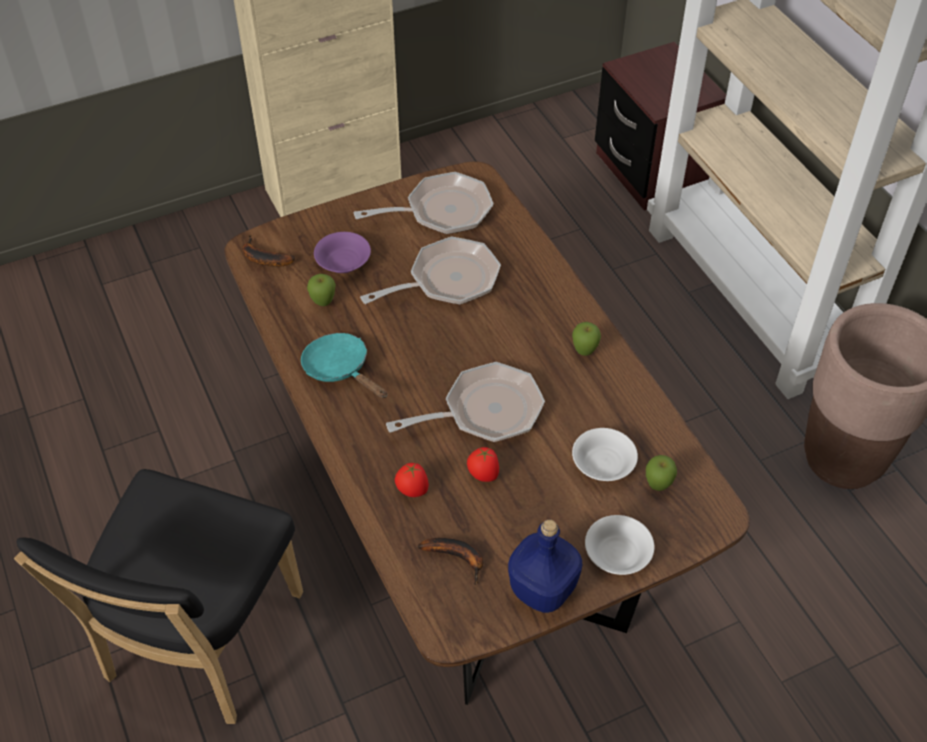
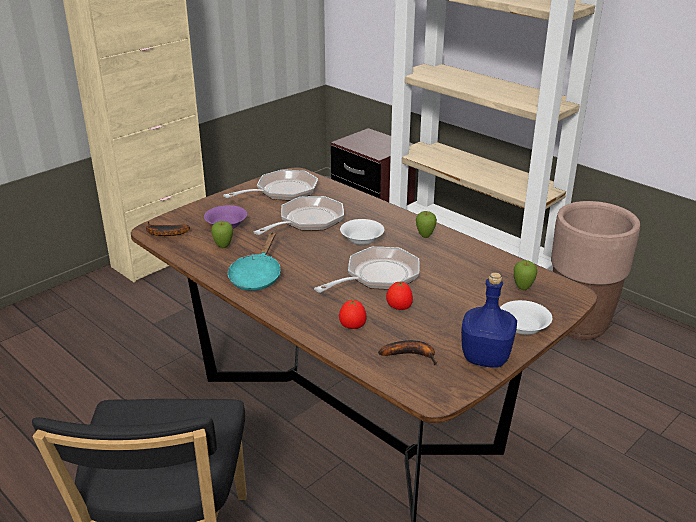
camera: 20 degrees left, 20 degrees down
turquoise frying pan [301,333,387,398] -> turquoise frying pan turned 105 degrees counterclockwise [228,231,281,291]
white bowl [572,428,638,481] -> white bowl moved to [340,219,385,245]

